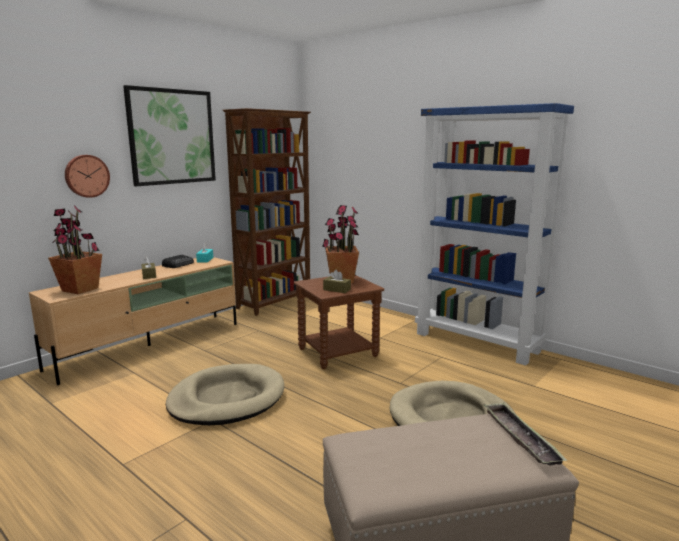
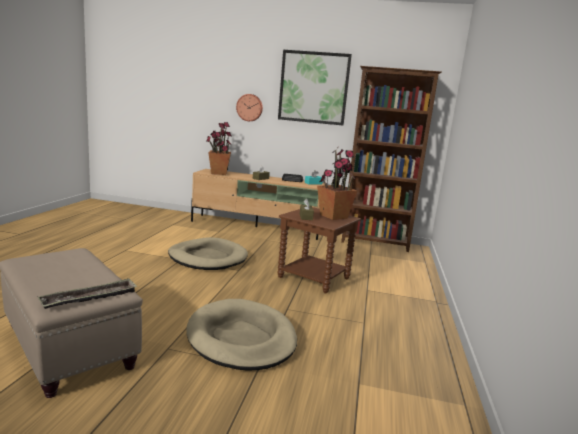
camera: 60 degrees right, 0 degrees up
blue bookcase [415,103,574,365] -> none

